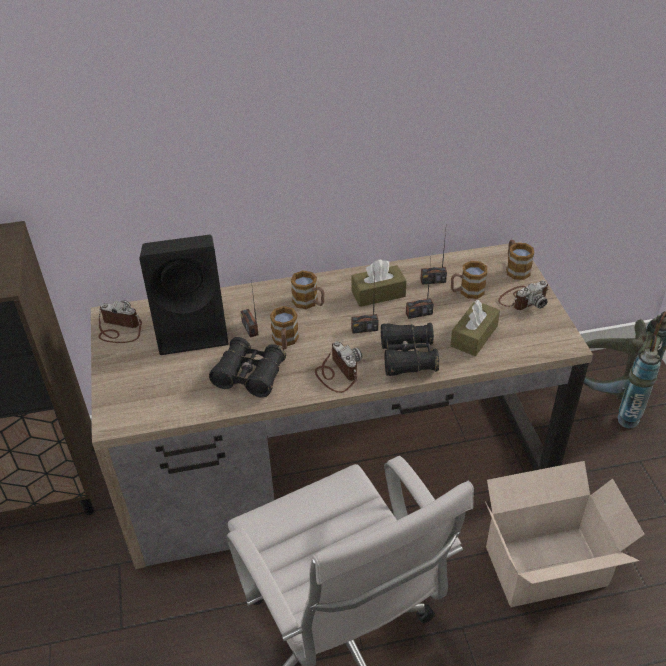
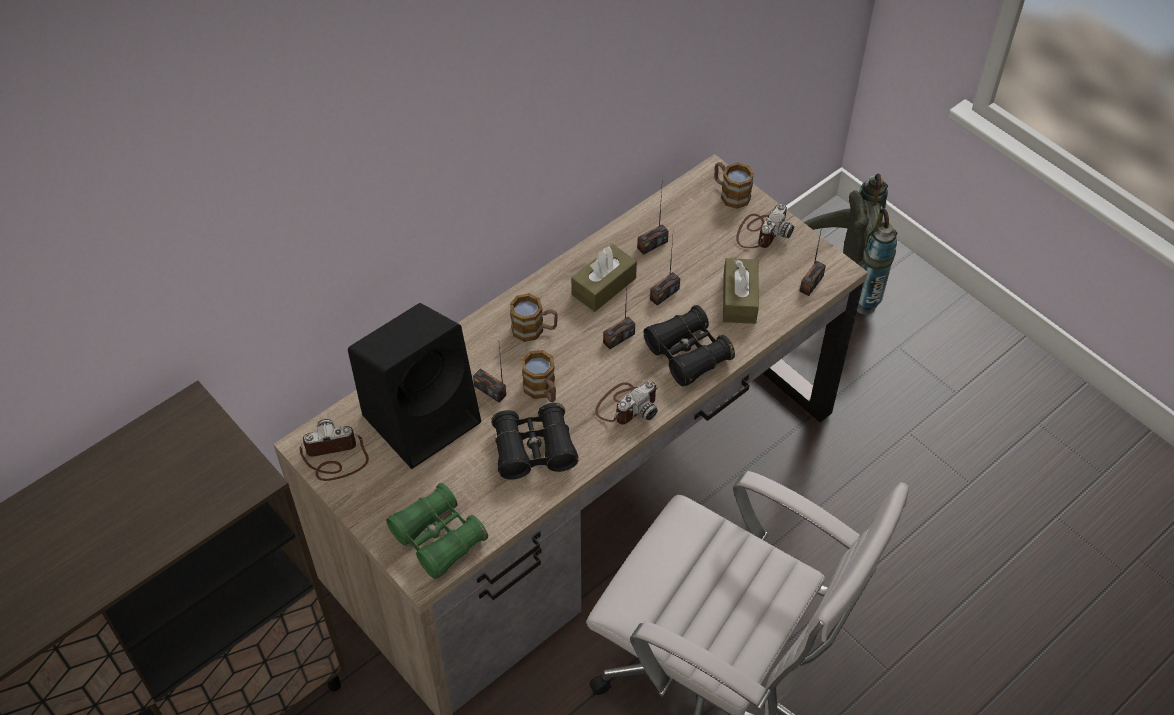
camera: 30 degrees left, 10 degrees up
camera [315,341,362,393] -> camera turned 105 degrees clockwise [595,381,658,424]
mug [451,261,487,299] -> none
cardboard box [485,461,645,607] -> none
none -> green binoculars [386,483,488,579]
none -> radio [799,218,826,296]

